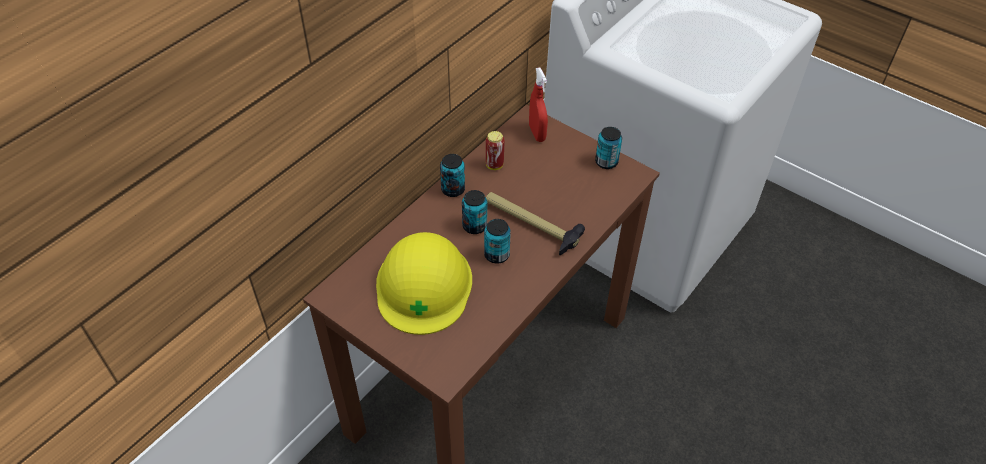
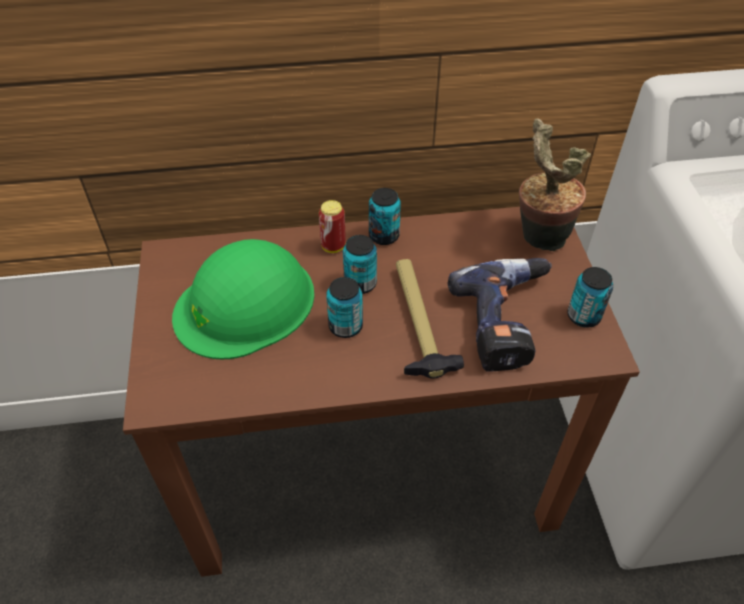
camera: 45 degrees right, 0 degrees up
yellow hard hat [376,232,472,335] -> green hard hat [172,239,314,359]
can [486,131,504,170] -> can moved to [319,200,346,253]
red spray bottle [529,67,548,142] -> potted plant [519,119,591,251]
none -> power drill [448,258,552,372]

